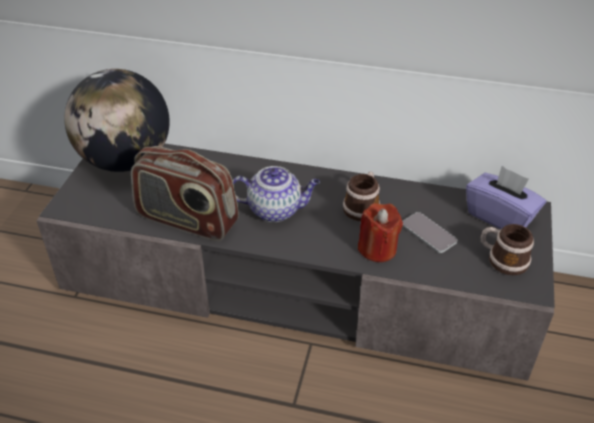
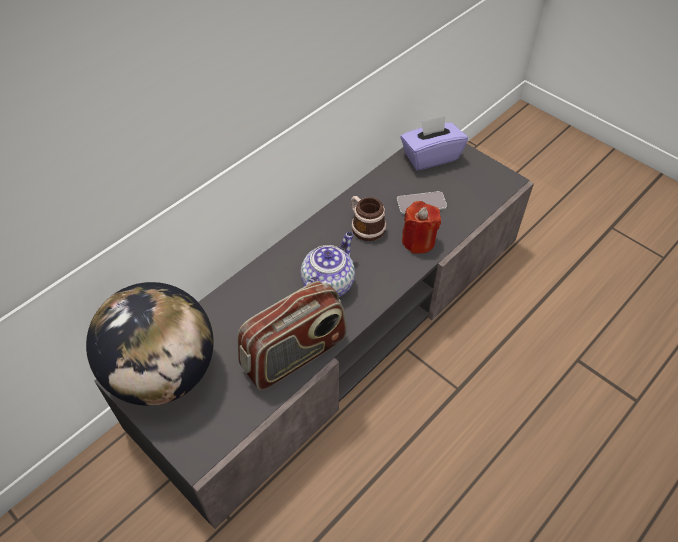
camera: 60 degrees left, 10 degrees up
mug [481,224,534,275] -> none

